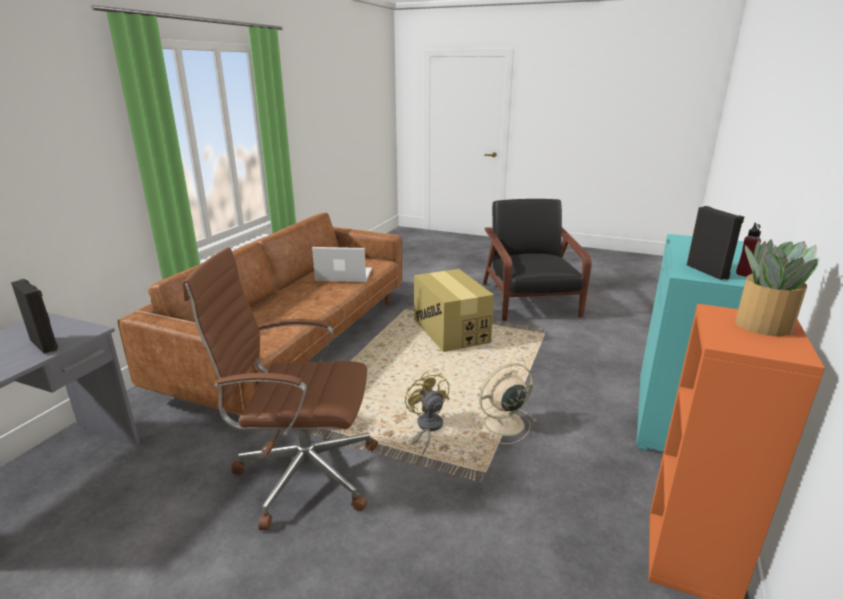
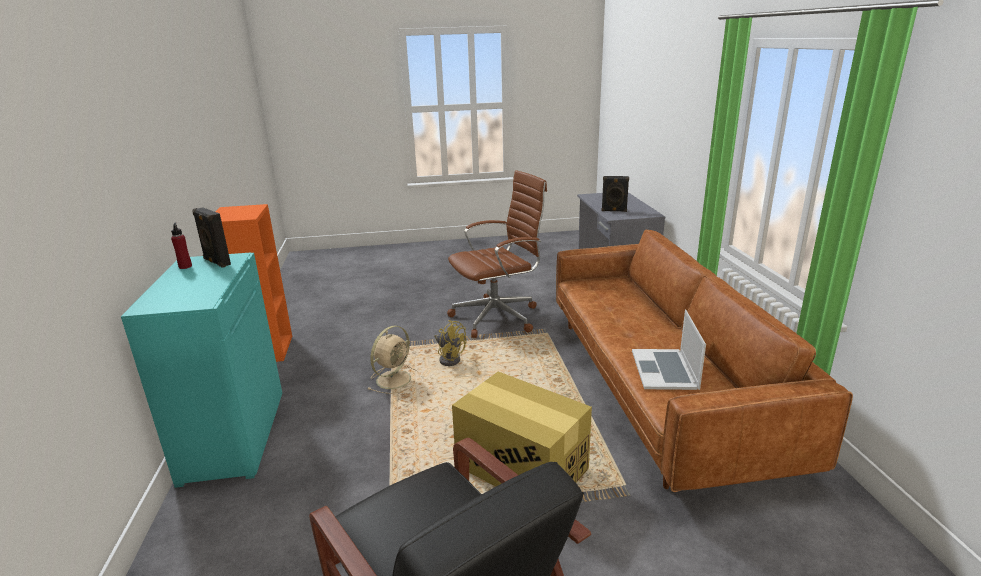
camera: 150 degrees right, 0 degrees up
laptop [312,247,372,282] -> laptop turned 120 degrees clockwise [632,310,706,390]
potted plant [735,239,819,336] -> none

